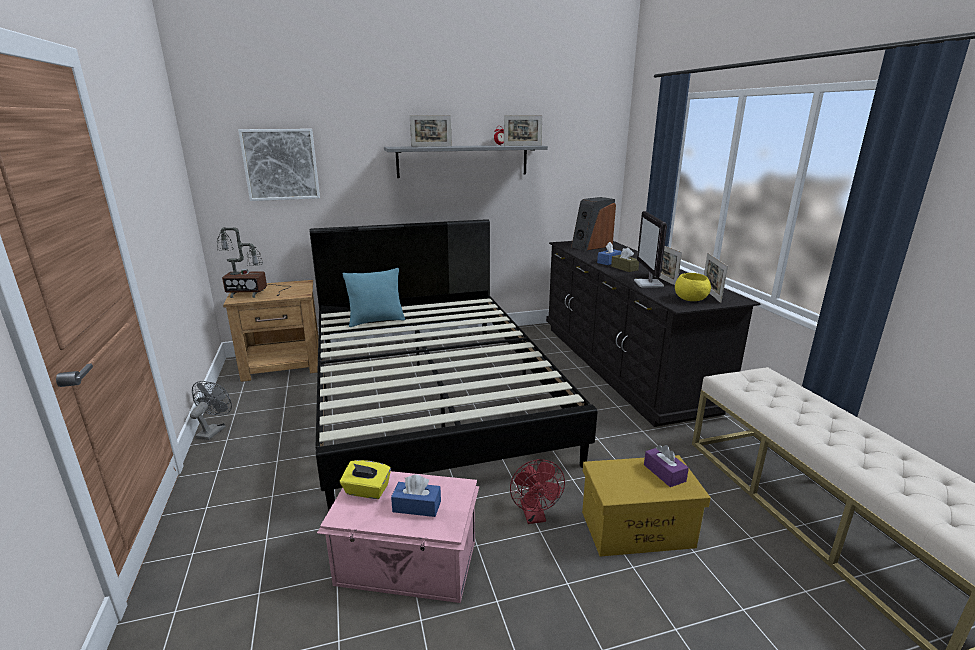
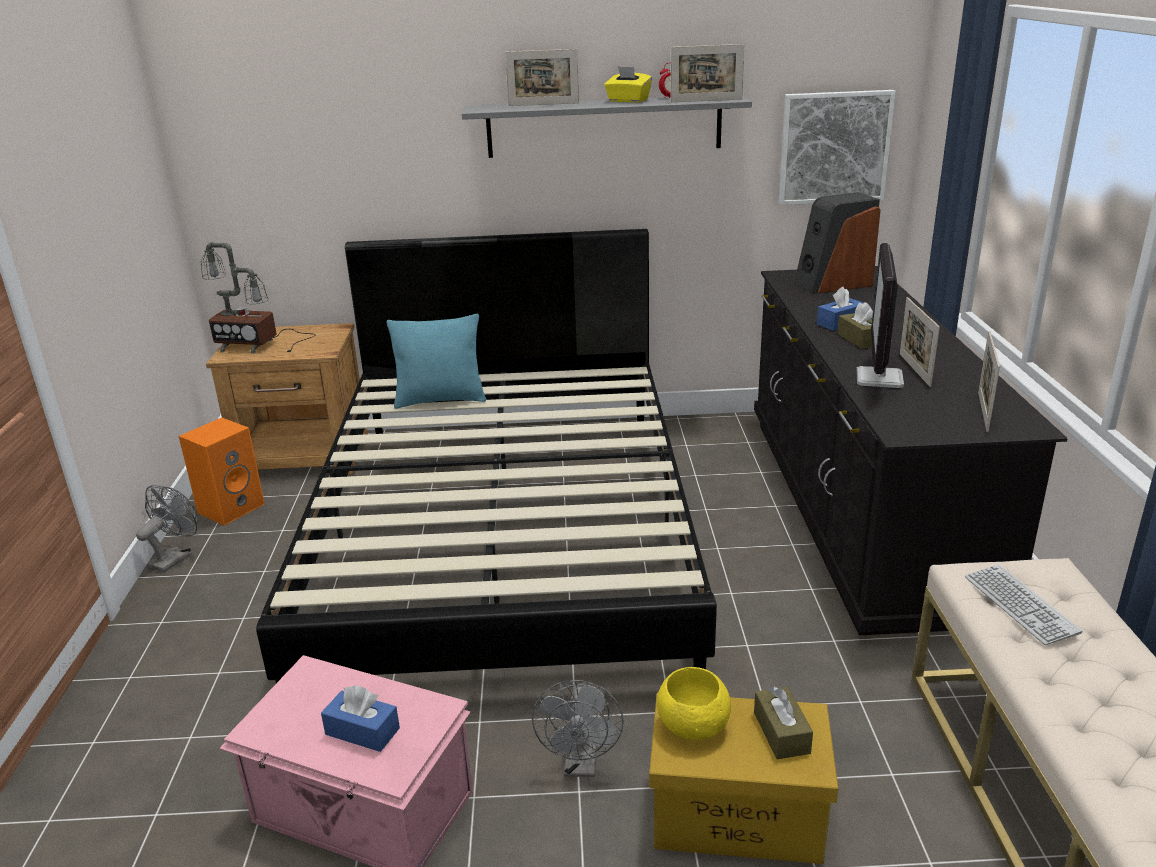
camera: 15 degrees right, 5 degrees up
picture [238,129,320,201] -> picture moved to [779,90,896,205]
yellow tissue box [340,460,391,499] -> yellow tissue box moved to [604,66,652,103]
red fan [510,459,565,524] -> grey fan [532,680,624,777]
purple tissue box [644,445,689,487] -> brown tissue box [754,687,813,759]
yellow bowl [675,273,711,301] -> yellow bowl moved to [657,667,731,740]
none -> orange speaker [179,418,265,526]
none -> keyboard [965,564,1082,645]

